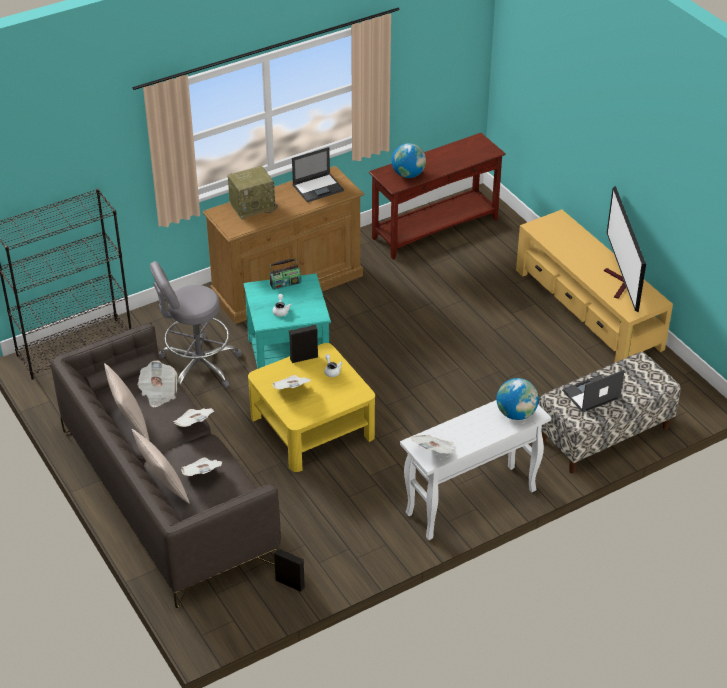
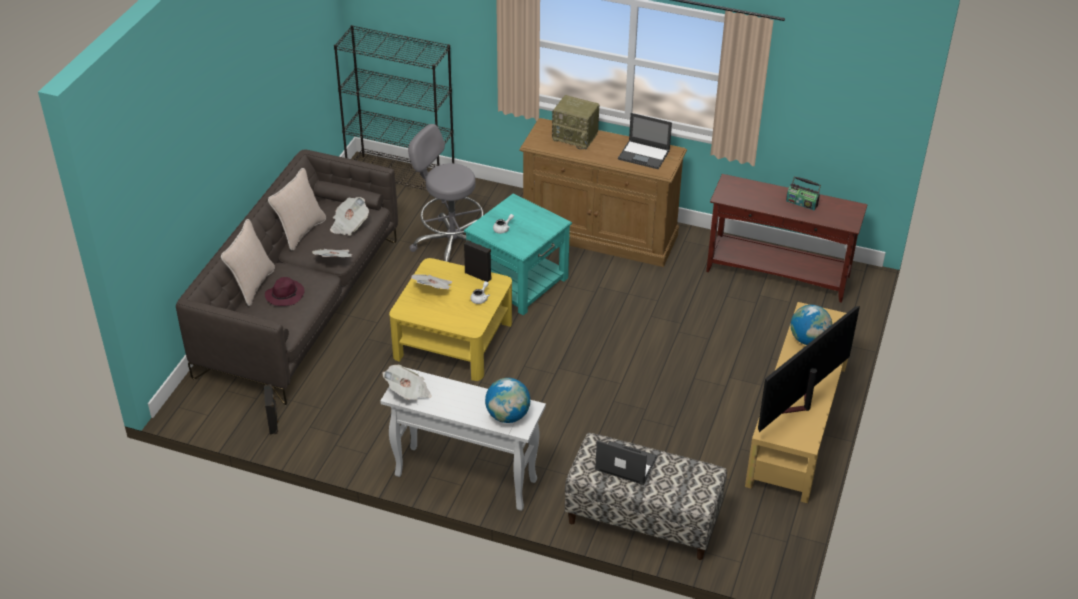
camera: 50 degrees right, 0 degrees up
newspaper [181,457,222,476] -> purple hat [265,277,304,306]
radio [269,258,301,290] -> radio moved to [786,176,821,210]
globe [391,143,426,178] -> globe moved to [791,305,832,345]

